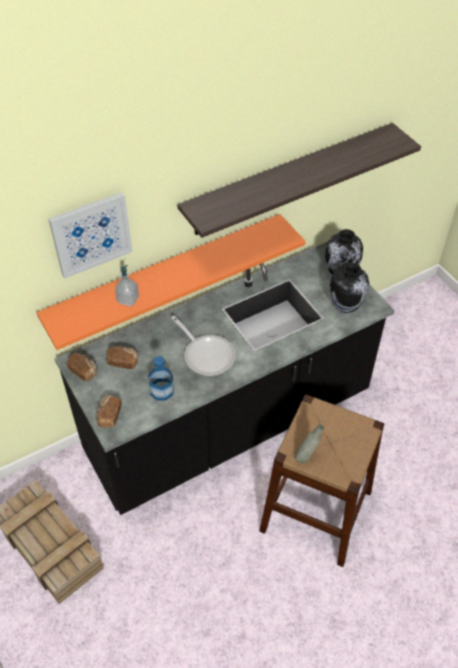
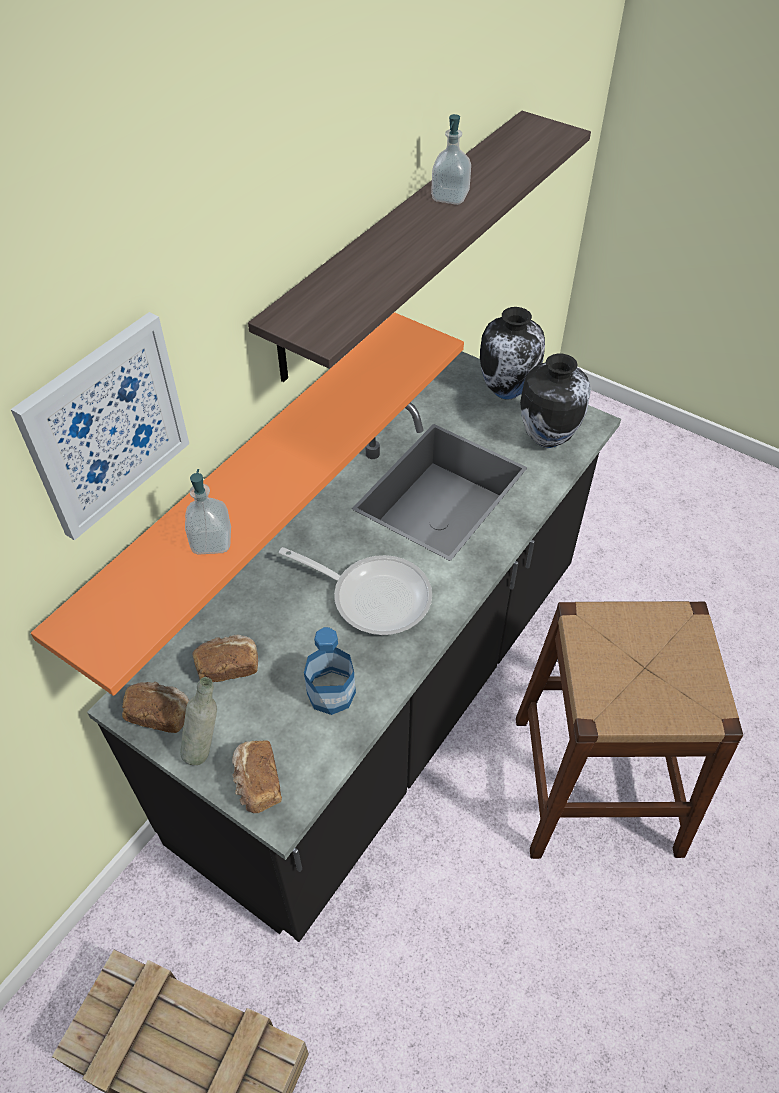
camera: 25 degrees left, 0 degrees up
grey bottle [295,424,324,464] -> grey bottle moved to [180,677,217,765]
none -> soap dispenser [431,114,471,205]

